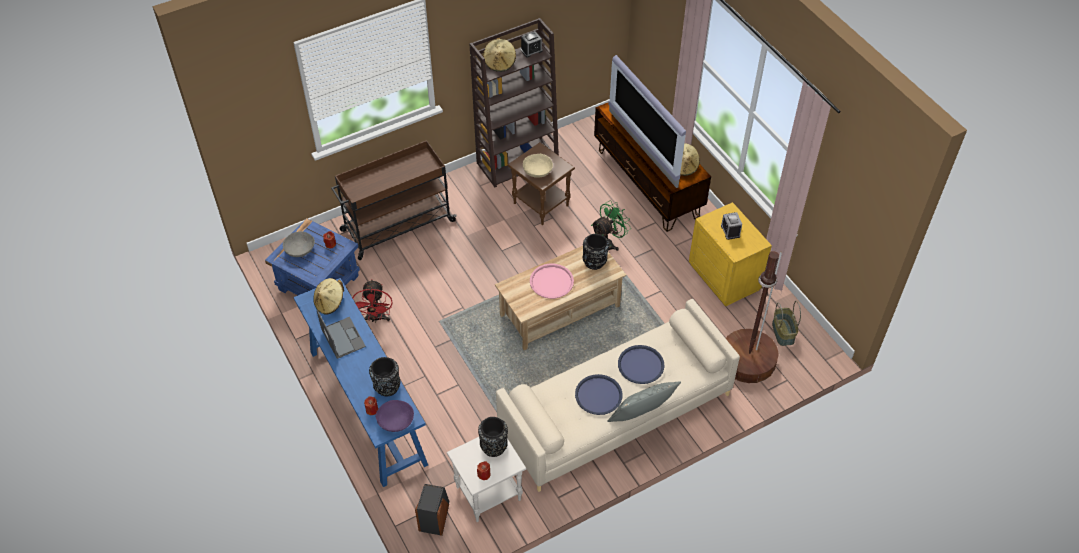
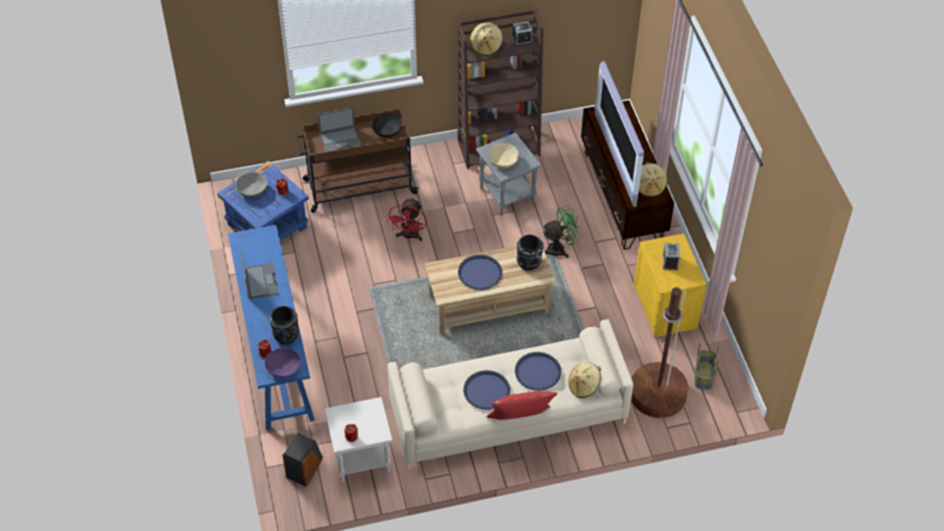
camera: 15 degrees right, 0 degrees up
beige hat [313,278,344,315] -> beige hat moved to [568,362,601,398]
red fan [352,279,392,323] -> red fan moved to [387,197,427,241]
black vase [478,417,508,457] -> none
brown side table [508,142,575,225] -> grey side table [476,133,542,216]
pink tray [530,264,574,299] -> blue tray [458,255,502,290]
grey pillow [607,381,681,422] -> red pillow [486,391,558,420]
none -> laptop [317,107,361,152]
none -> black bowl [372,113,402,137]

